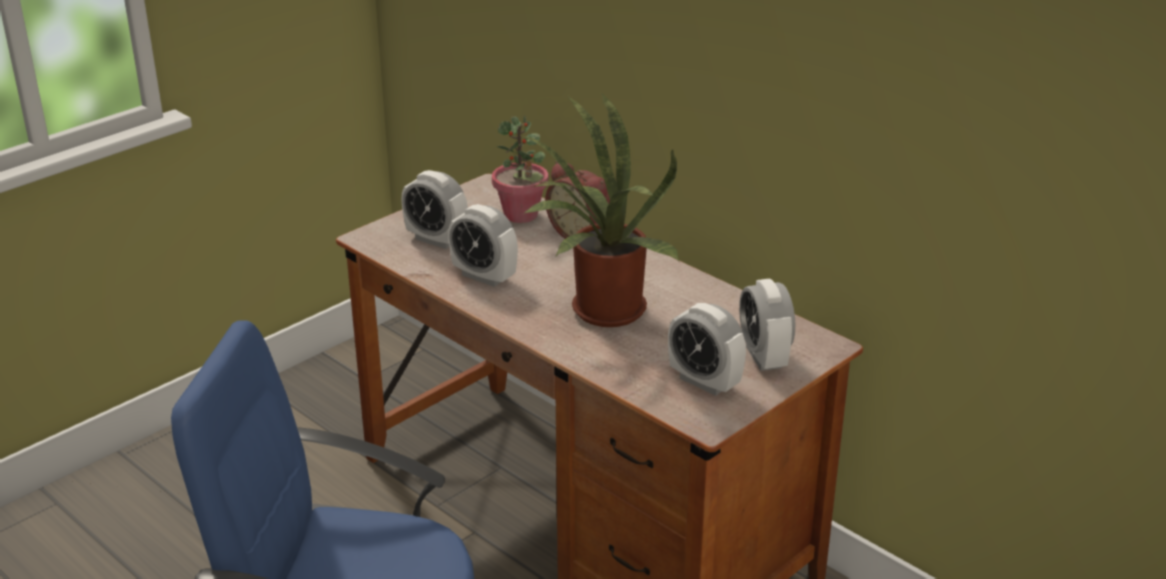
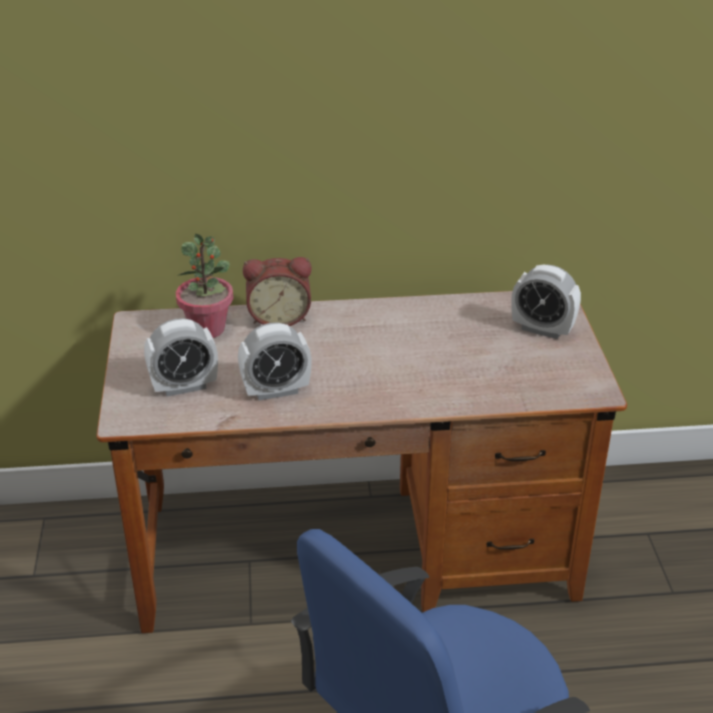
camera: 50 degrees left, 5 degrees up
potted plant [522,92,679,327] -> none
alarm clock [668,303,746,396] -> none

